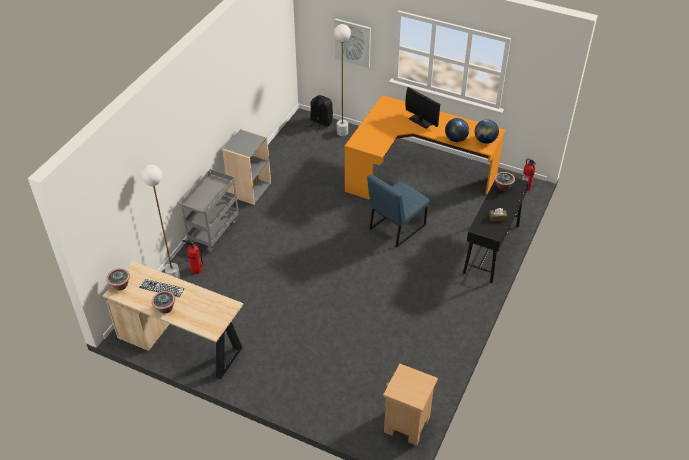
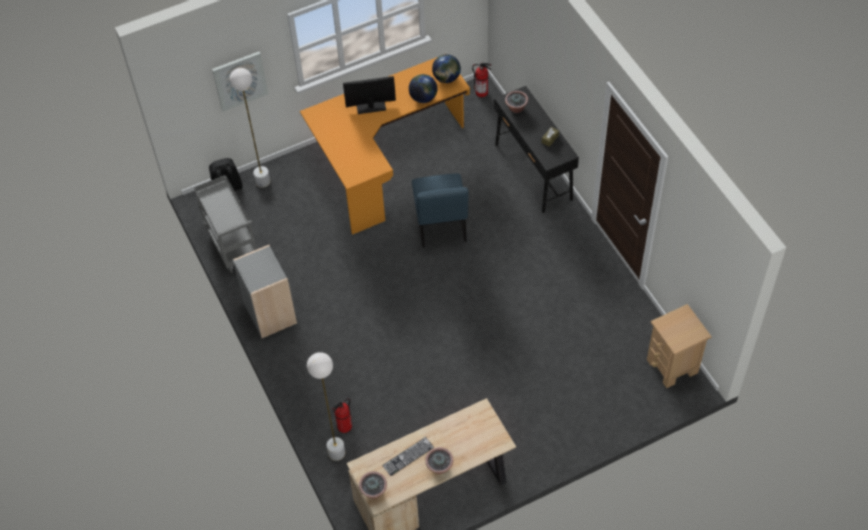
camera: 50 degrees left, 10 degrees up
grey cart [177,170,239,252] -> grey cart moved to [194,175,257,273]

